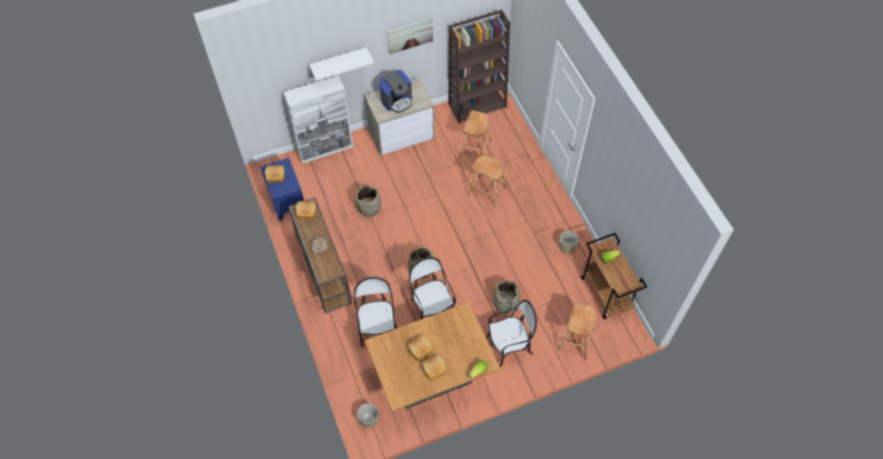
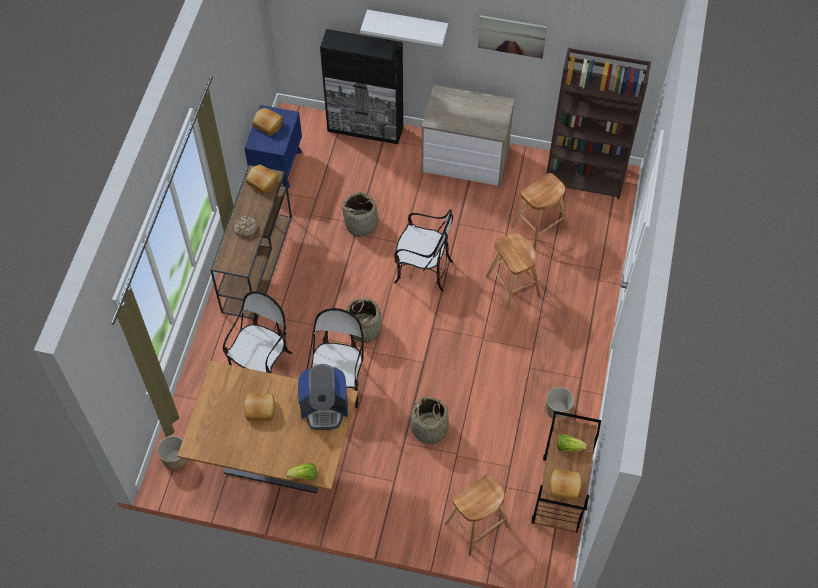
camera: 35 degrees right, 0 degrees up
white cabinet [283,75,353,164] -> black cabinet [320,29,403,144]
coffee machine [379,70,412,113] -> coffee machine moved to [298,364,348,430]
bread [422,355,447,380] -> bread moved to [549,469,581,500]
chair [486,300,537,367] -> chair moved to [394,209,453,291]

